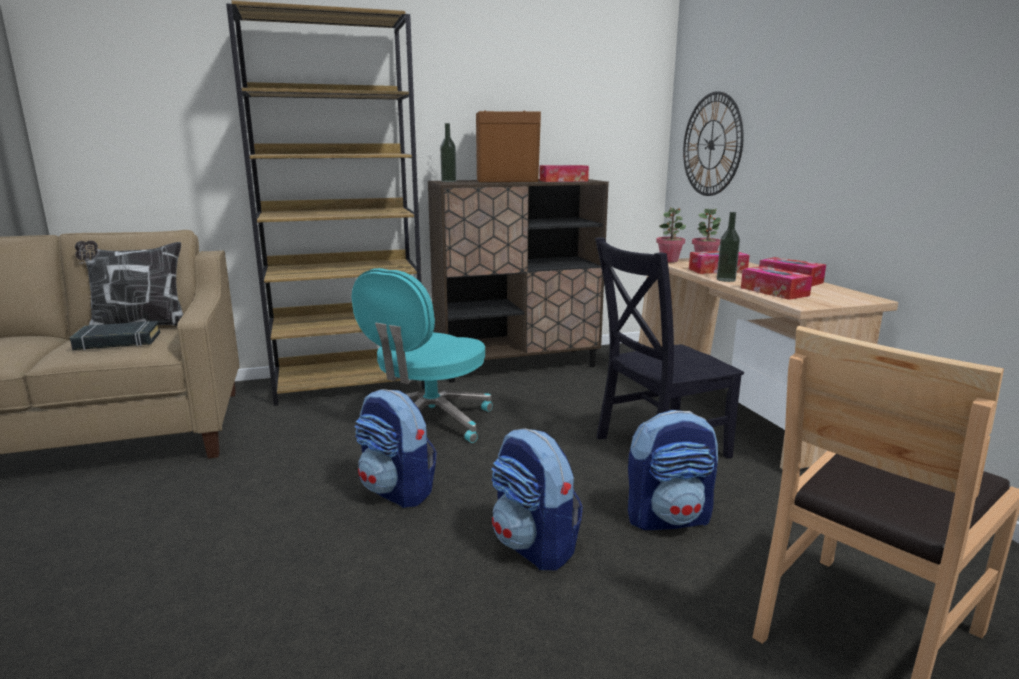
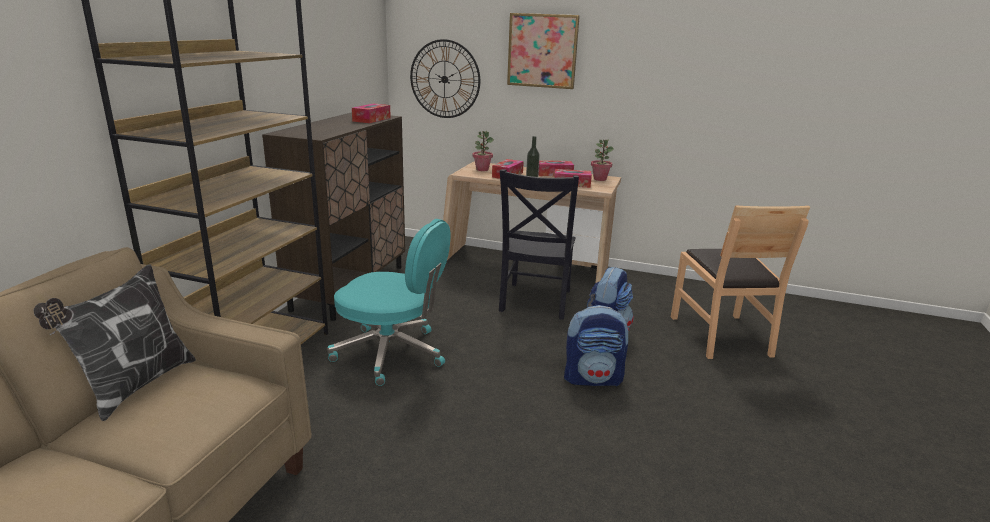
camera: 55 degrees left, 5 degrees up
black book [70,321,160,350] -> none
turquoise office chair [352,268,493,443] -> turquoise office chair turned 45 degrees counterclockwise [327,219,451,386]
backpack [355,389,436,508] -> none
bottle [440,123,457,182] -> none
brown speaker [476,111,541,182] -> none
potted plant [656,207,686,263] -> potted plant moved to [591,140,614,181]
none -> picture [507,13,580,89]

